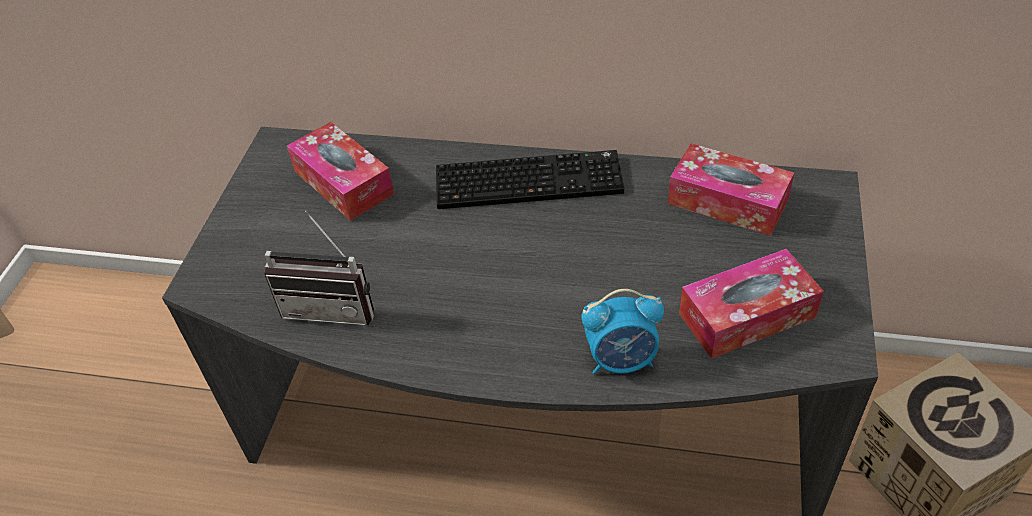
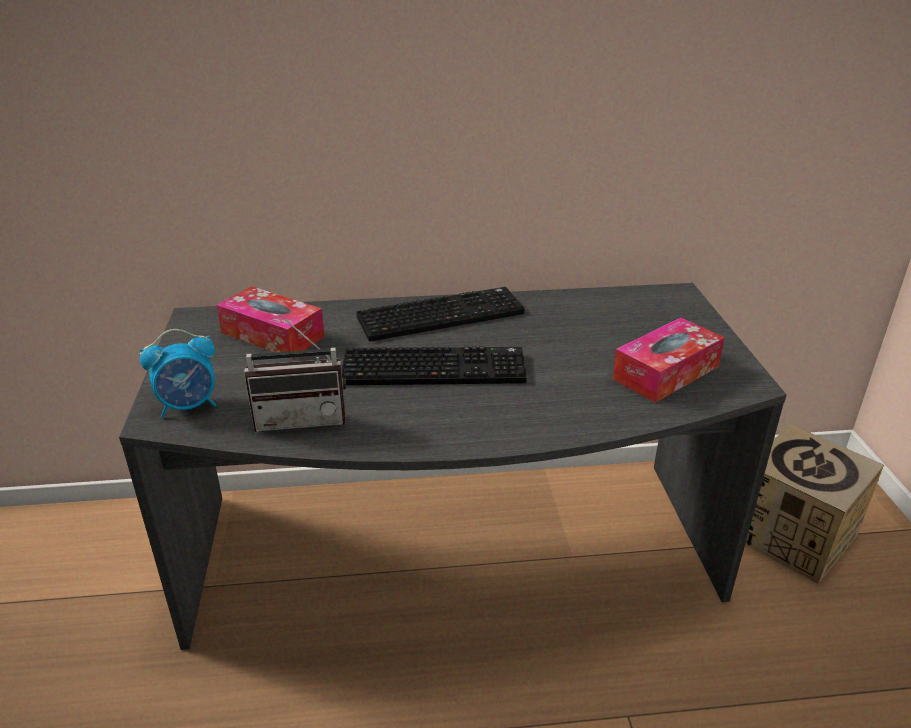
camera: 20 degrees left, 15 degrees down
alarm clock [581,289,664,374] -> alarm clock moved to [140,329,216,418]
tissue box [668,143,794,236] -> none
none -> keyboard [342,346,527,385]

